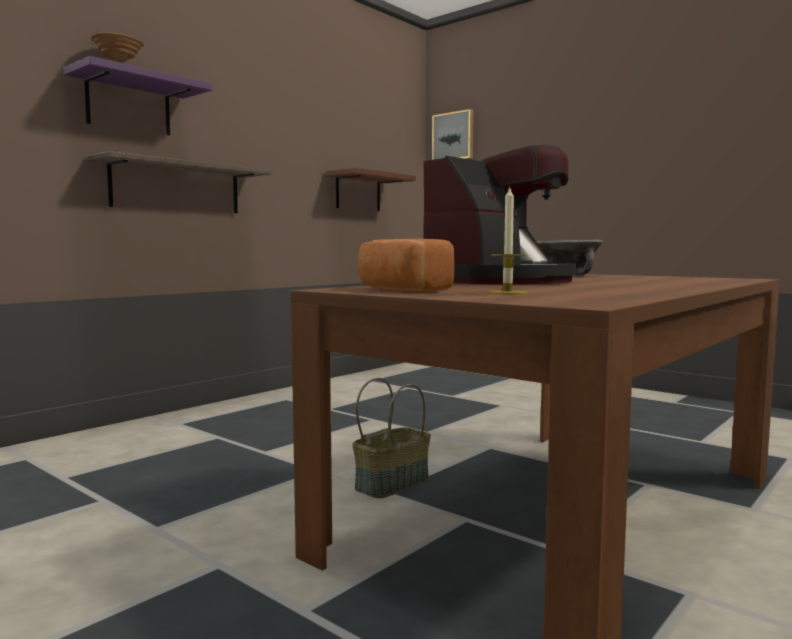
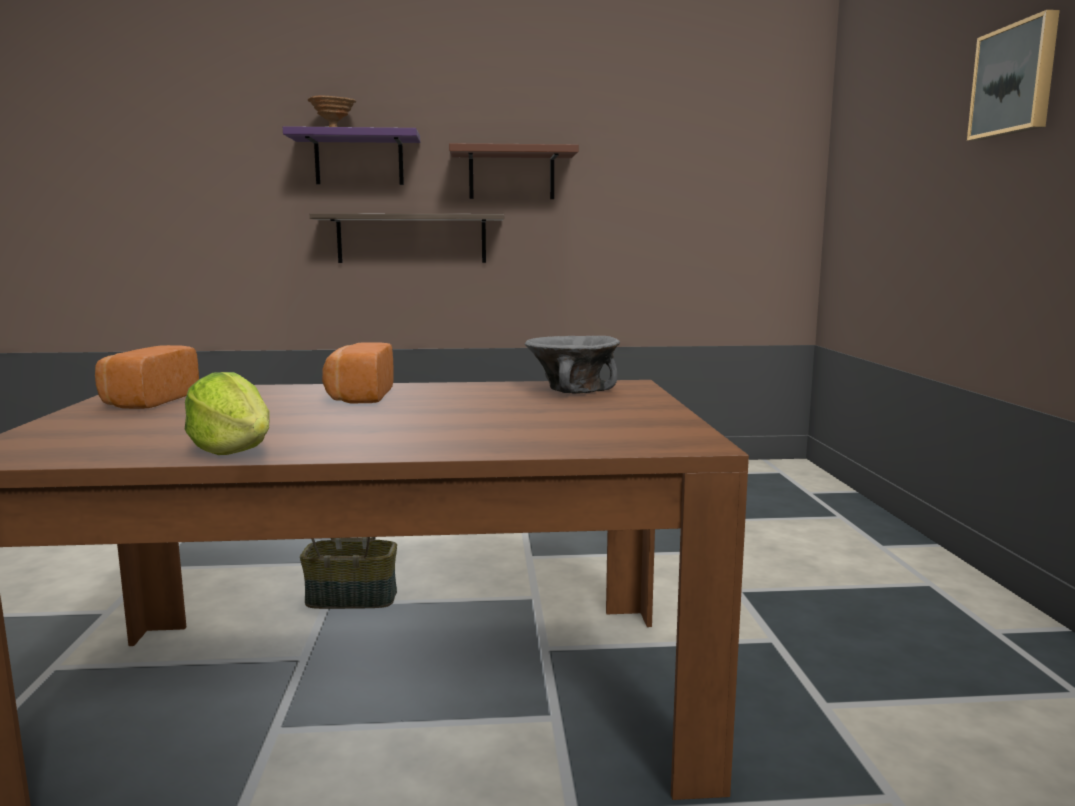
camera: 45 degrees right, 5 degrees up
brown shelf [326,167,416,211] -> brown shelf moved to [449,143,578,199]
coffee machine [423,145,577,285] -> bread [322,342,394,403]
picture [432,109,474,160] -> picture moved to [967,10,1060,141]
candle [488,185,528,294] -> none
none -> lettuce [185,372,270,455]

